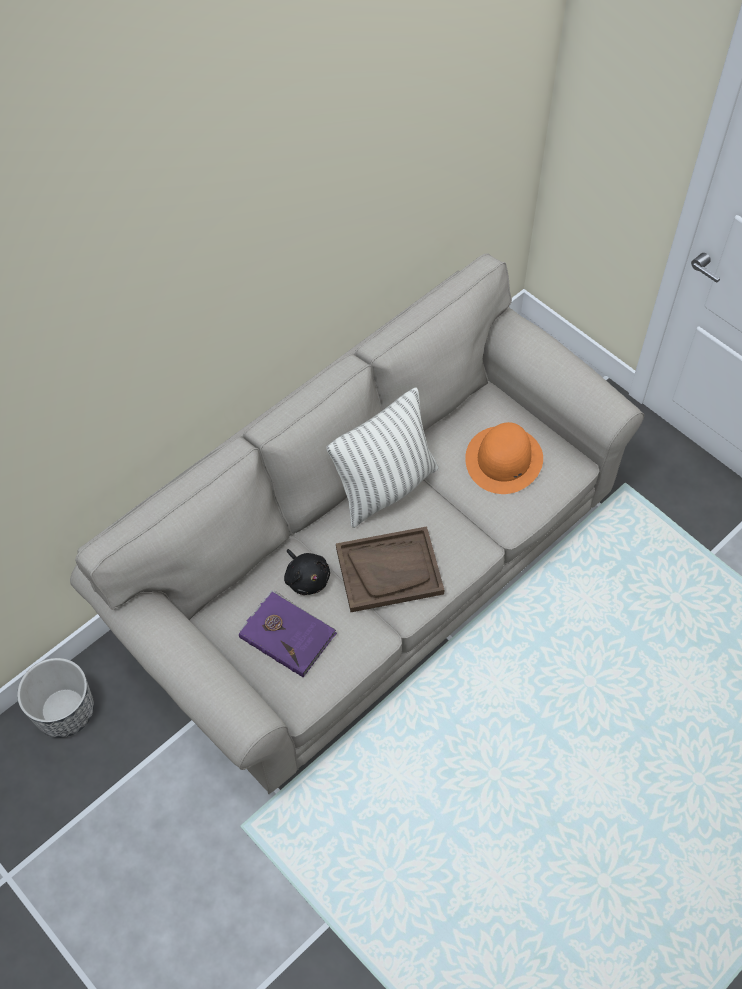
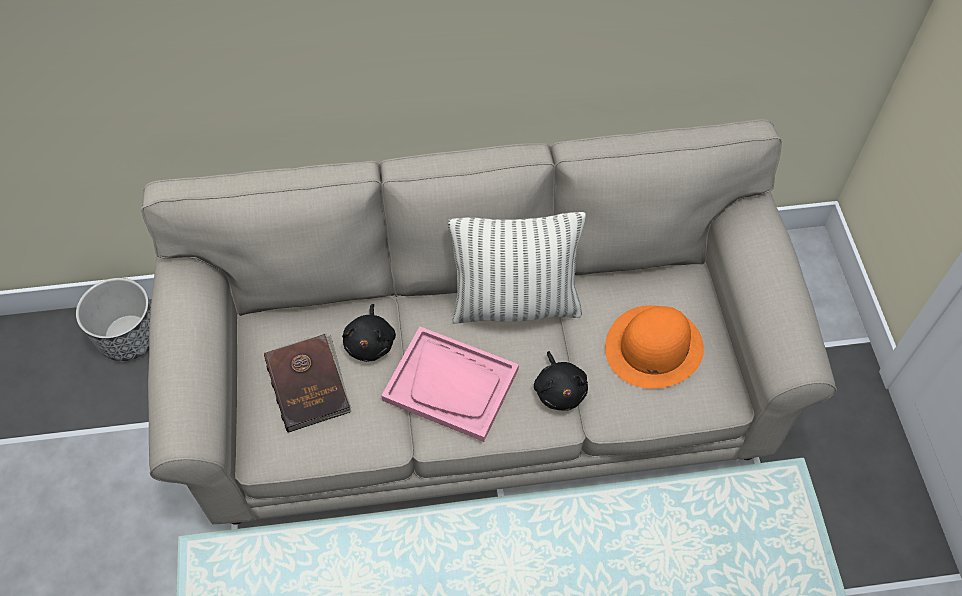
camera: 35 degrees right, 0 degrees up
purple book [239,590,337,677] -> brown book [264,332,352,433]
brown tray [336,526,444,612] -> pink tray [381,326,519,442]
none -> black plush toy [534,351,588,410]

